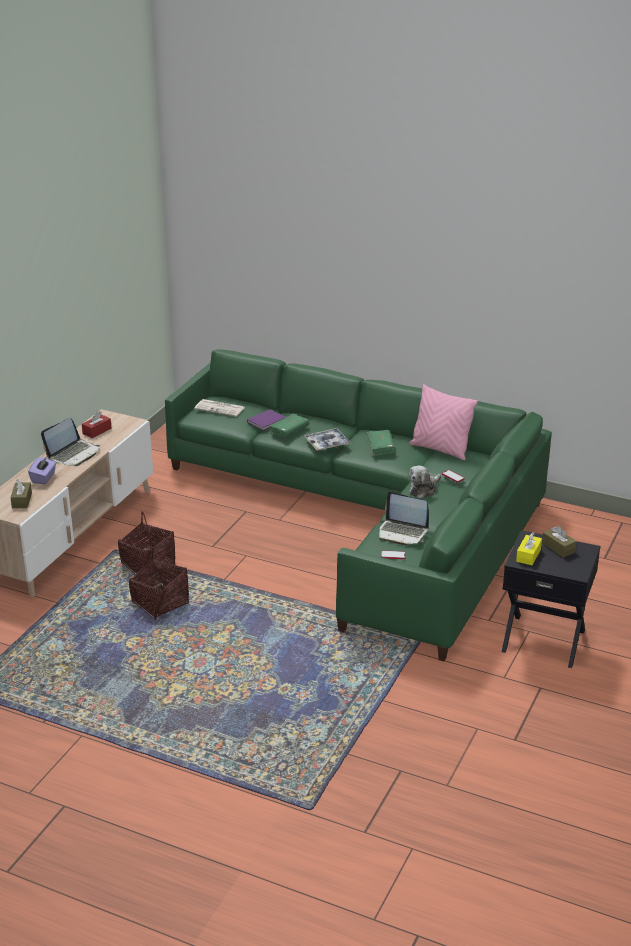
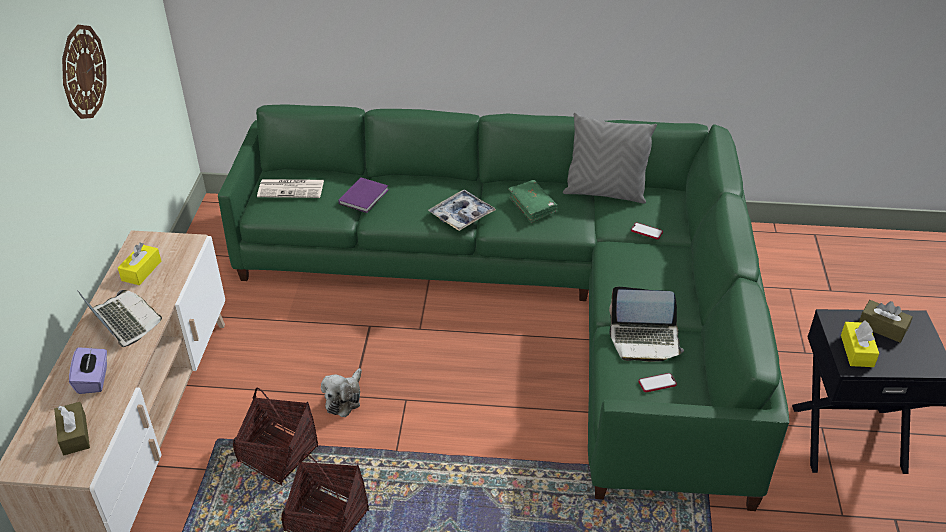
camera: 20 degrees left, 10 degrees up
laptop [41,418,100,466] -> laptop turned 60 degrees counterclockwise [77,290,162,347]
red tissue box [82,411,111,438] -> yellow tissue box [118,243,161,285]
green book [269,413,309,437] -> none
pink pillow [409,384,478,460] -> grey pillow [563,113,657,204]
plush toy [409,466,441,498] -> plush toy moved to [321,368,362,417]
none -> wall clock [62,25,107,119]

